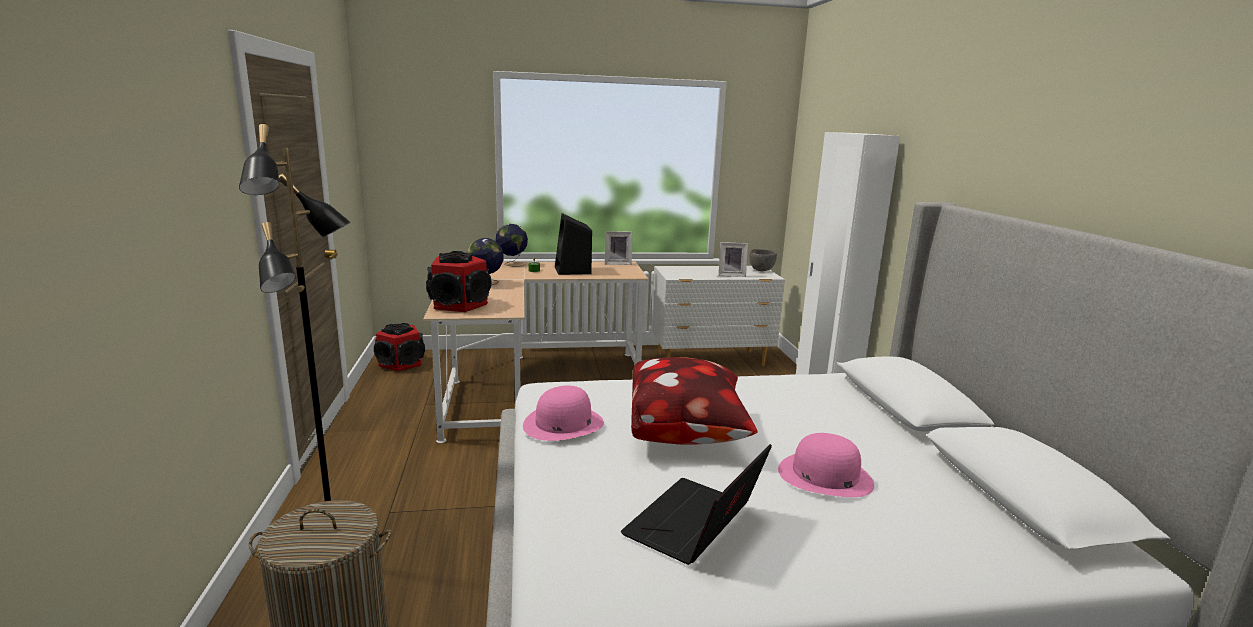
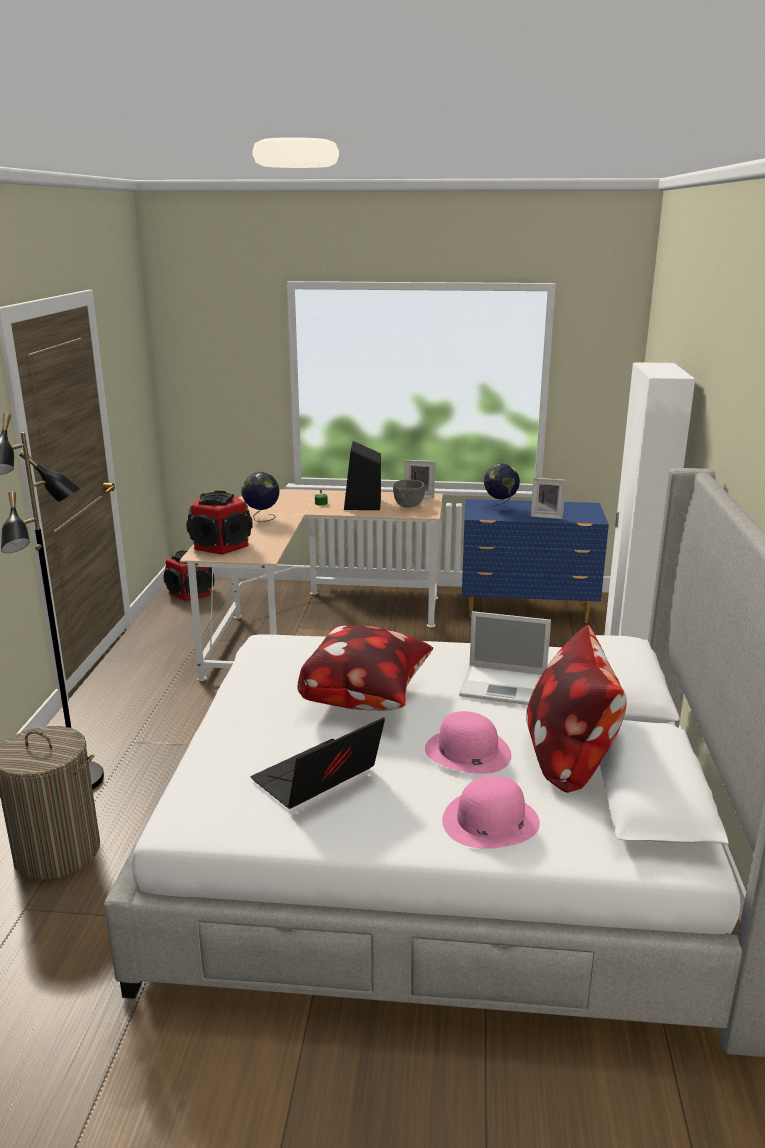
camera: 15 degrees right, 5 degrees up
globe [496,224,528,267] -> globe moved to [484,463,520,512]
pink hat [523,386,604,441] -> pink hat moved to [442,776,540,849]
white dresser [651,266,785,366] -> blue dresser [462,499,609,623]
grey bowl [749,249,777,271] -> grey bowl moved to [393,480,425,508]
none -> laptop [459,611,551,705]
none -> pillow [526,625,627,793]

